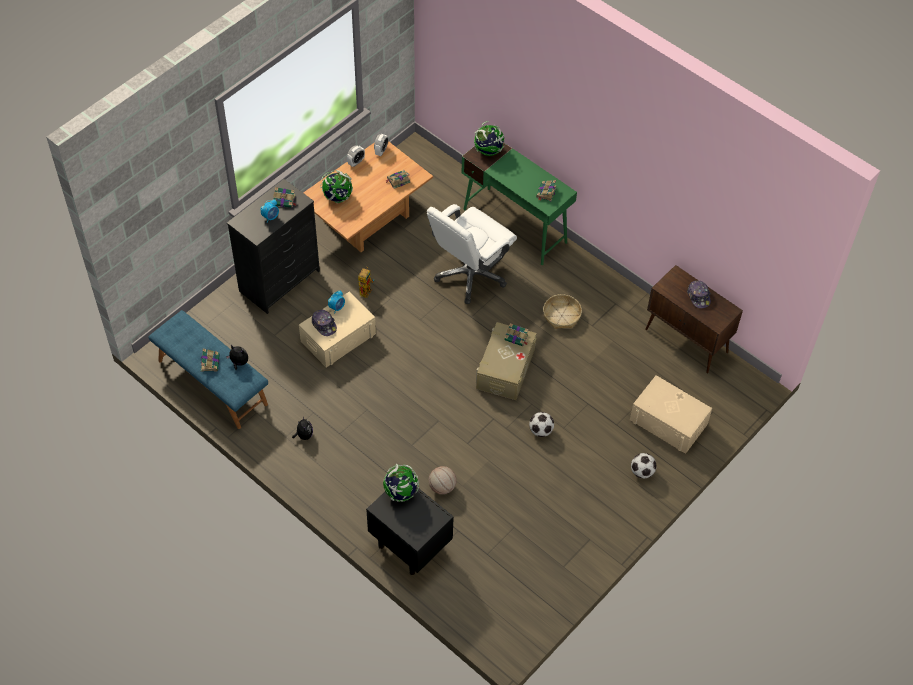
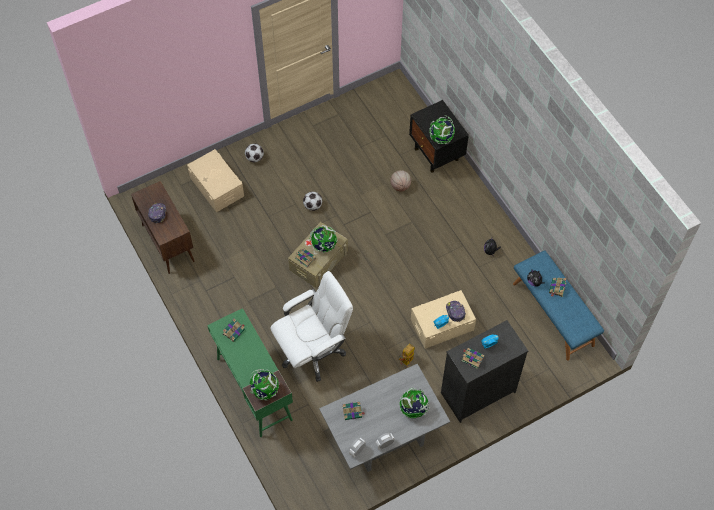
camera: 160 degrees left, 5 degrees up
brown coffee table [303,141,433,252] -> grey coffee table [319,364,450,472]
basket [543,294,582,329] -> none
none -> globe [309,225,337,252]

